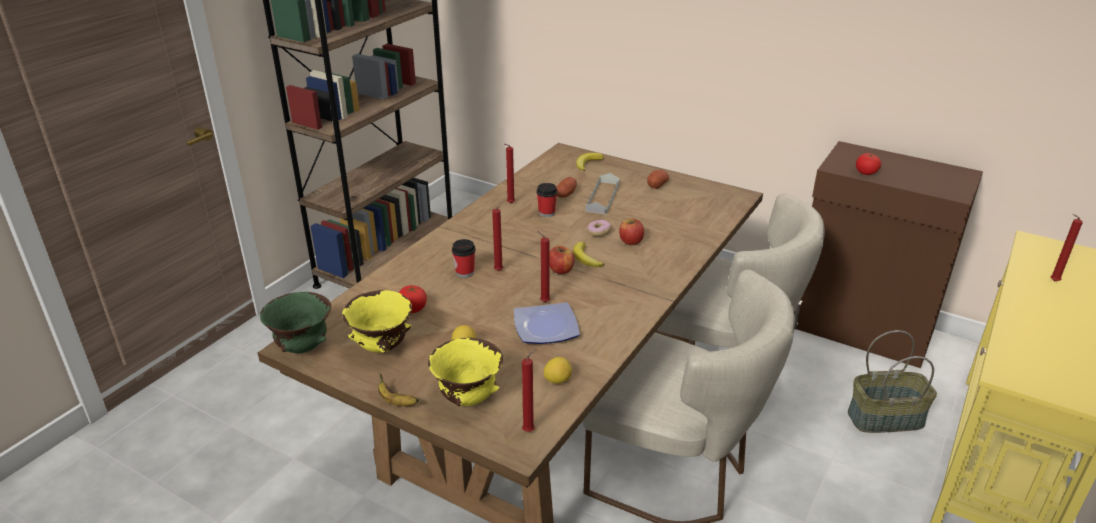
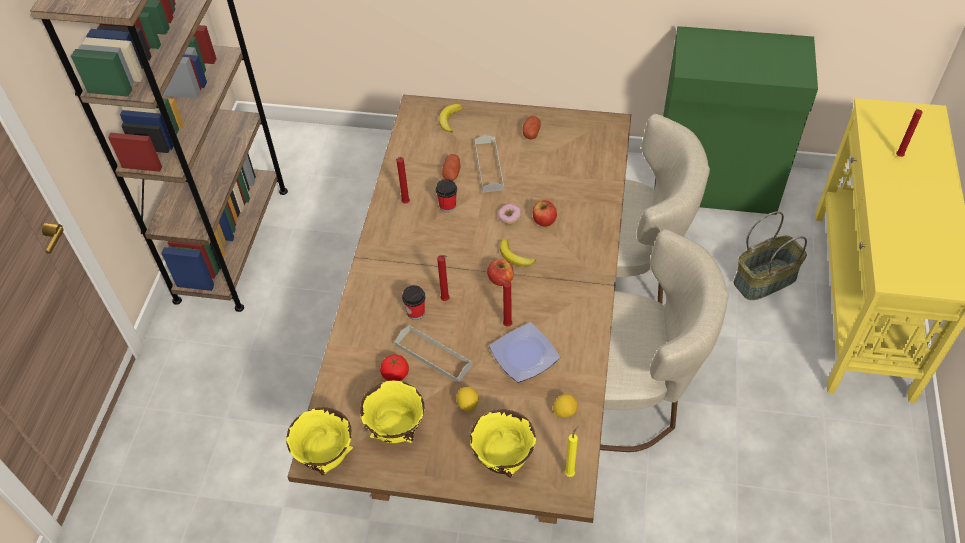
camera: 20 degrees left, 20 degrees up
green bowl [260,292,331,353] -> yellow bowl [286,407,353,475]
banana [378,373,419,406] -> none
red candle [522,349,536,432] -> yellow candle [565,426,578,477]
brown cabinet [794,141,983,368] -> green cabinet [654,26,818,215]
tomato [856,153,881,175] -> none
none -> grey tray [395,325,473,383]

